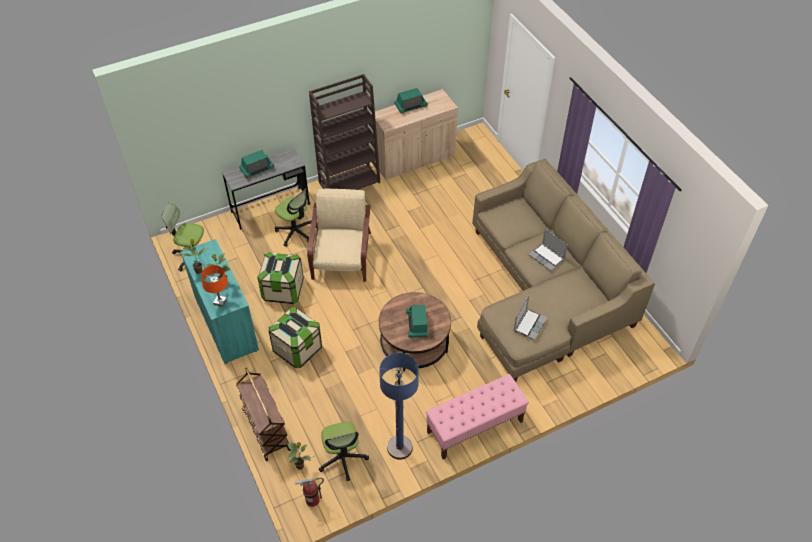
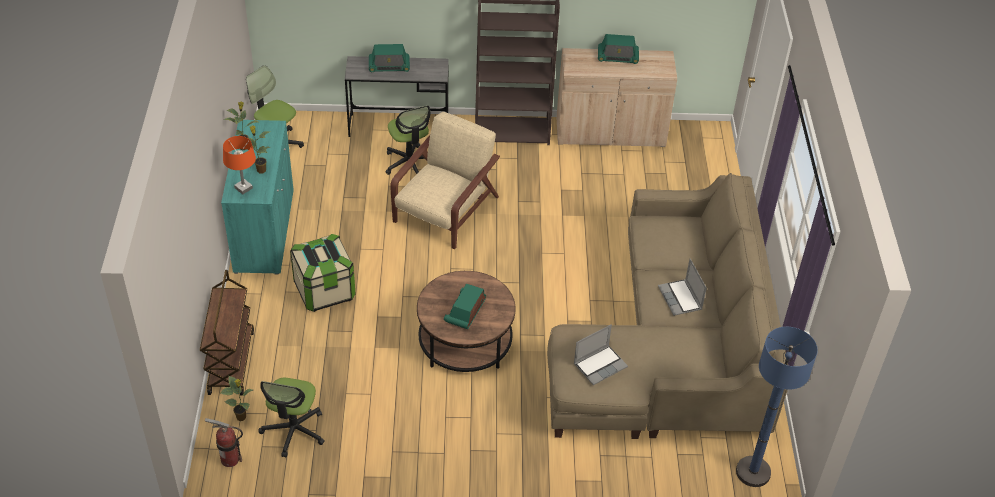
camera: 25 degrees right, 5 degrees down
storage box [257,252,304,304] -> none
blue floor lamp [379,353,419,460] -> blue floor lamp moved to [736,327,818,487]
pink bench [426,374,529,459] -> none

